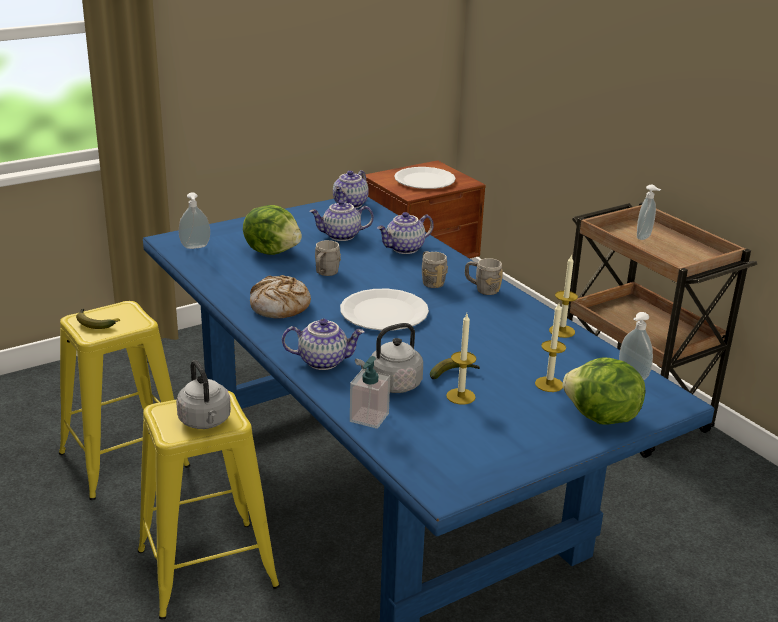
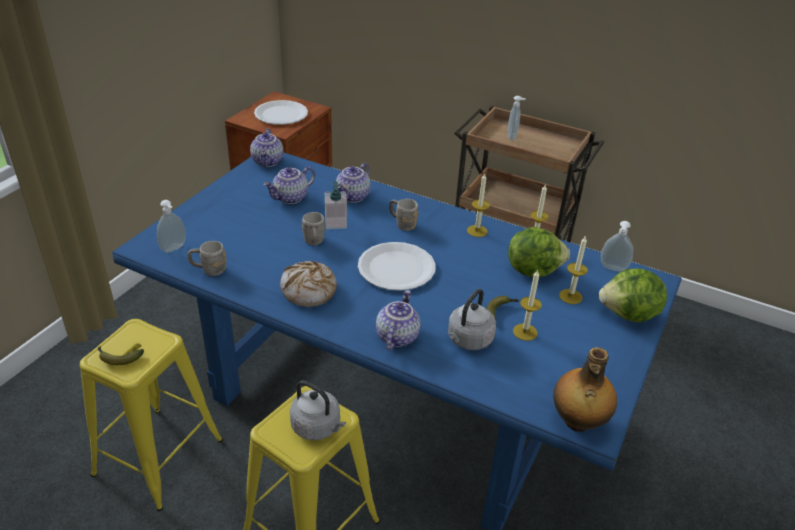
camera: 30 degrees left, 10 degrees up
lettuce [243,205,302,255] -> lettuce moved to [508,227,570,277]
teapot [282,319,365,370] -> teapot turned 45 degrees counterclockwise [376,290,421,350]
soap dispenser [350,356,390,429] -> soap dispenser moved to [325,181,347,229]
grey mug [465,258,503,295] -> grey mug moved to [187,241,226,276]
none -> candle [467,174,490,237]
none -> bottle [553,347,617,432]

